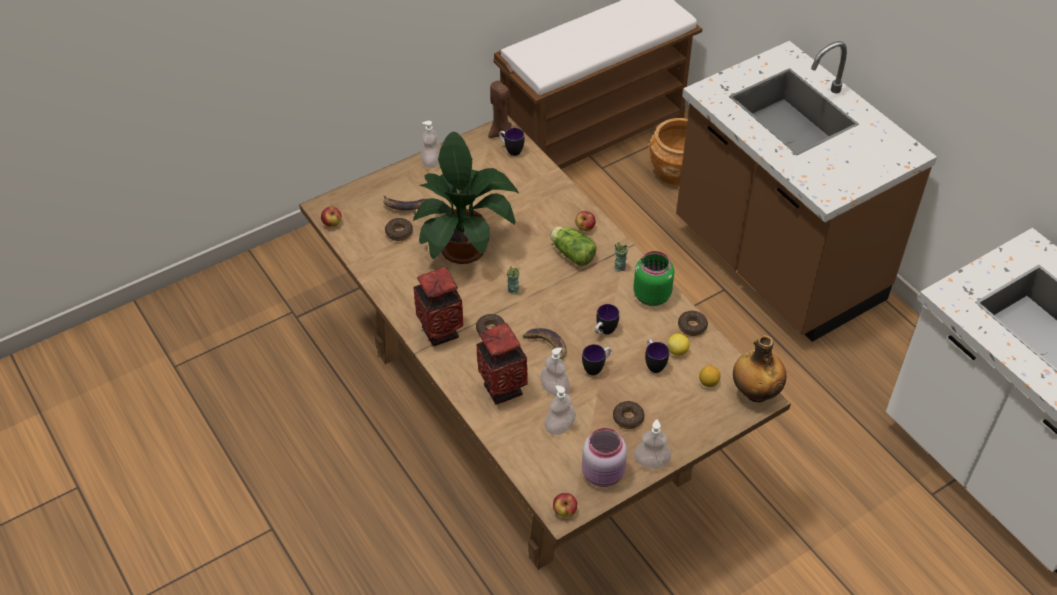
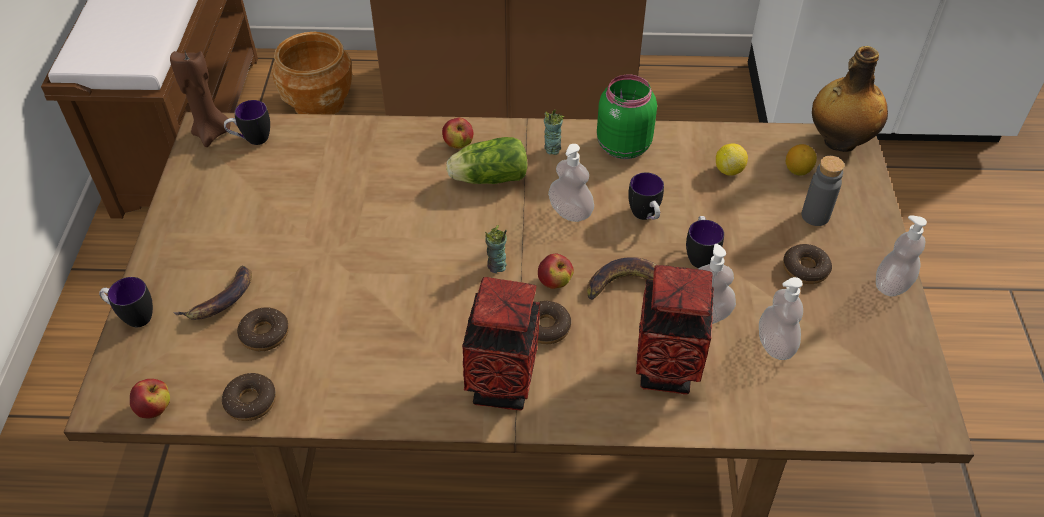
camera: 55 degrees left, 0 degrees up
potted plant [413,132,520,264] -> none
soap dispenser [421,121,440,168] -> soap dispenser moved to [548,144,594,222]
apple [553,493,577,517] -> apple moved to [538,254,574,289]
pink jar [582,428,627,487] -> none
mug [645,339,669,373] -> mug moved to [99,277,153,327]
donut [678,311,708,336] -> donut moved to [222,373,276,421]
none -> grey bottle [801,156,845,226]

